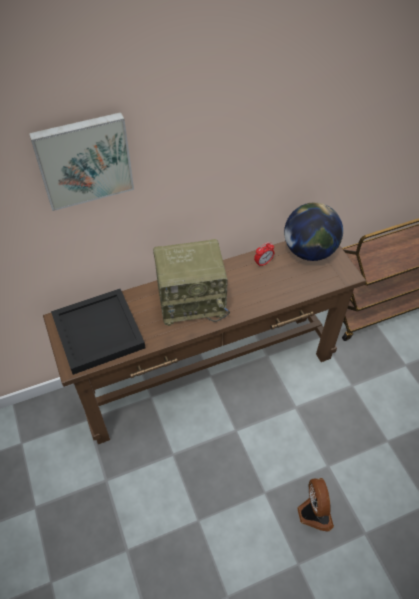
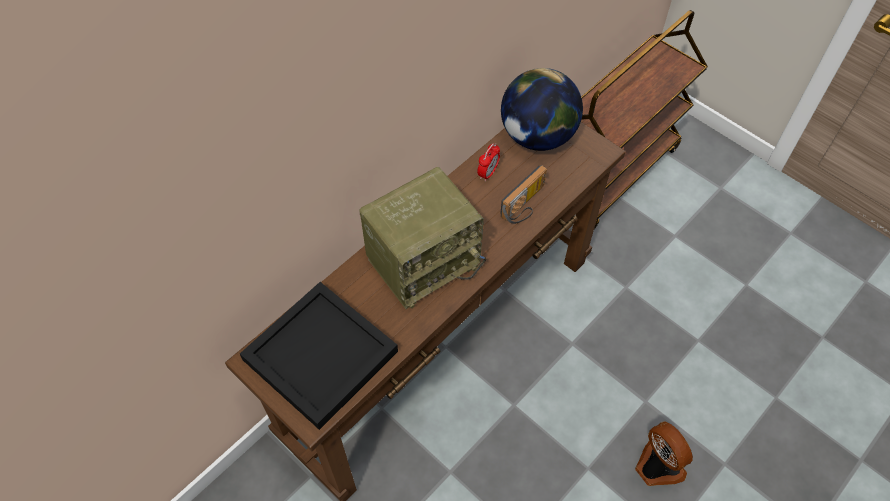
camera: 25 degrees left, 5 degrees up
picture [29,112,134,211] -> none
none -> radio [500,165,547,224]

